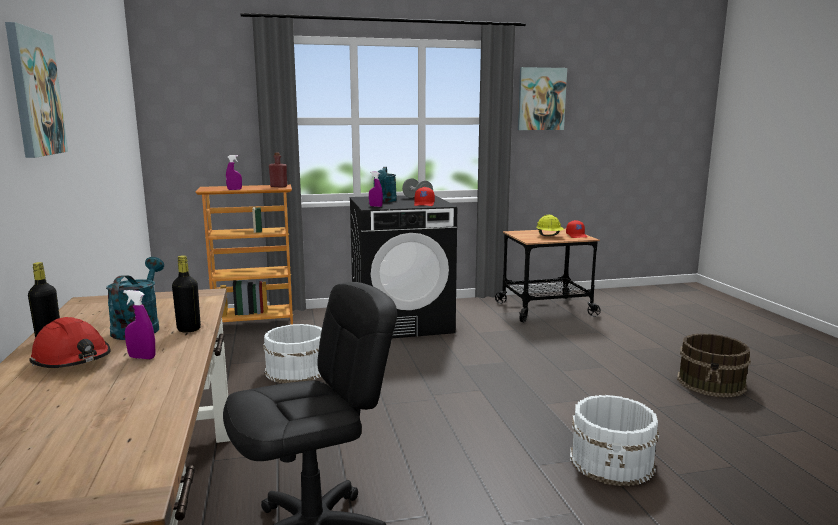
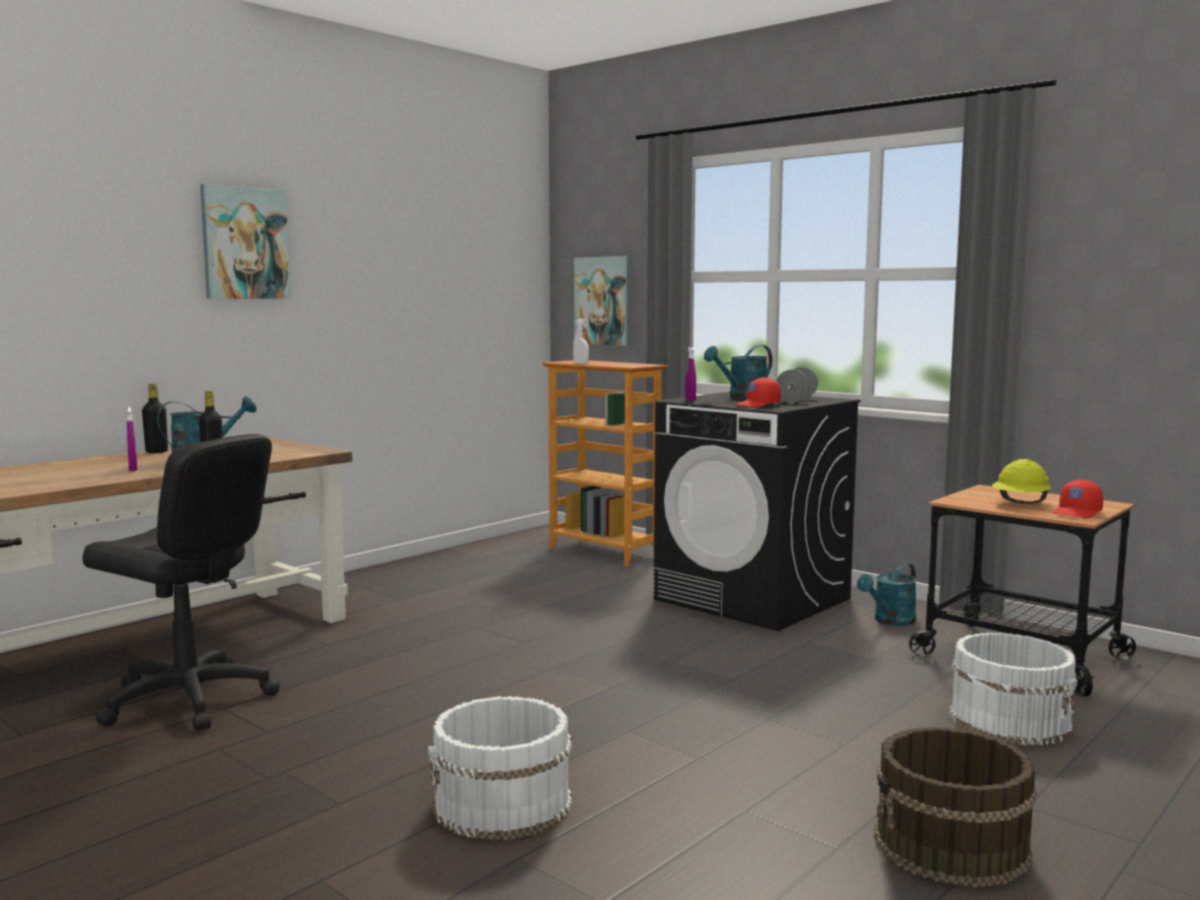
camera: 55 degrees right, 5 degrees down
red hard hat [30,317,111,368] -> none
purple spray bottle [226,155,242,190] -> white spray bottle [573,319,589,364]
white bucket [263,324,322,383] -> white bucket moved to [949,632,1078,745]
red bottle [269,153,287,188] -> none
picture [518,67,567,130] -> picture moved to [574,256,630,346]
none -> turquoise watering can [857,563,917,626]

